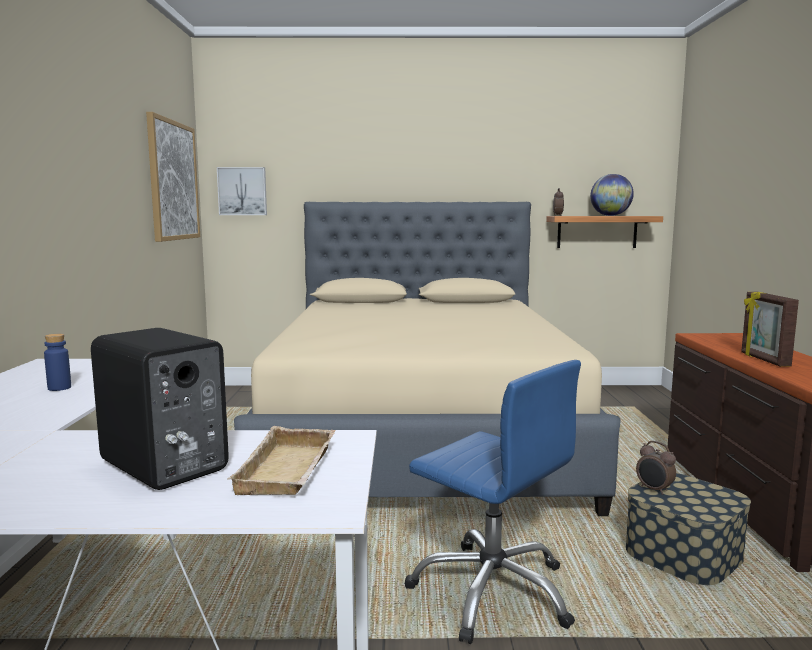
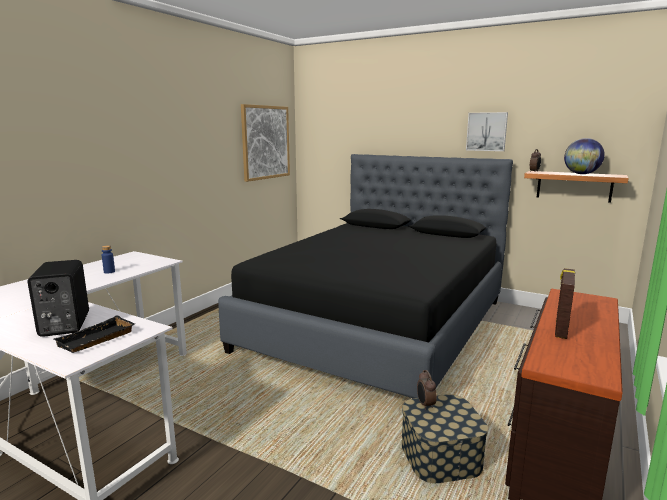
camera: 30 degrees right, 5 degrees up
picture [217,167,267,215] -> picture moved to [466,112,508,151]
beige tray [228,426,335,495] -> black tray [54,315,135,353]
beige bed [234,202,620,516] -> black bed [218,154,513,398]
blue office chair [405,360,581,644] -> none

